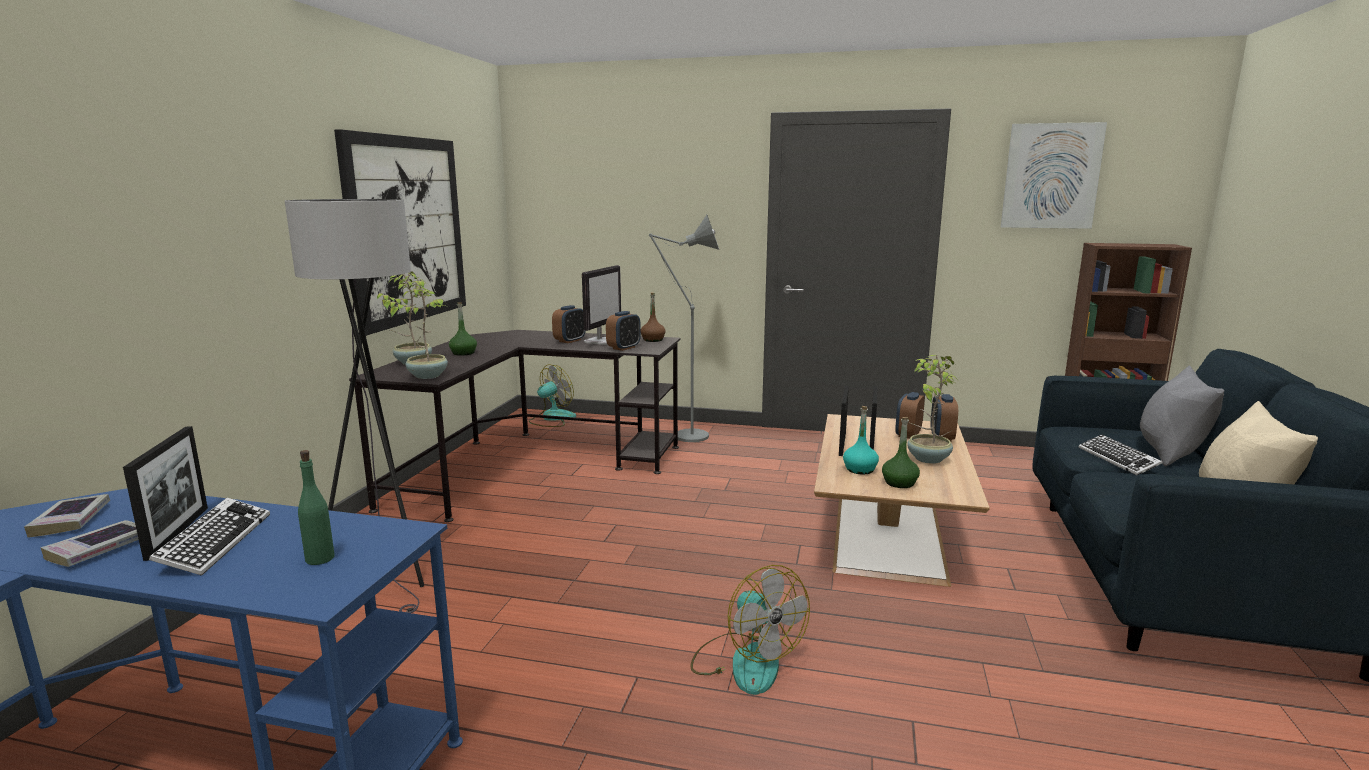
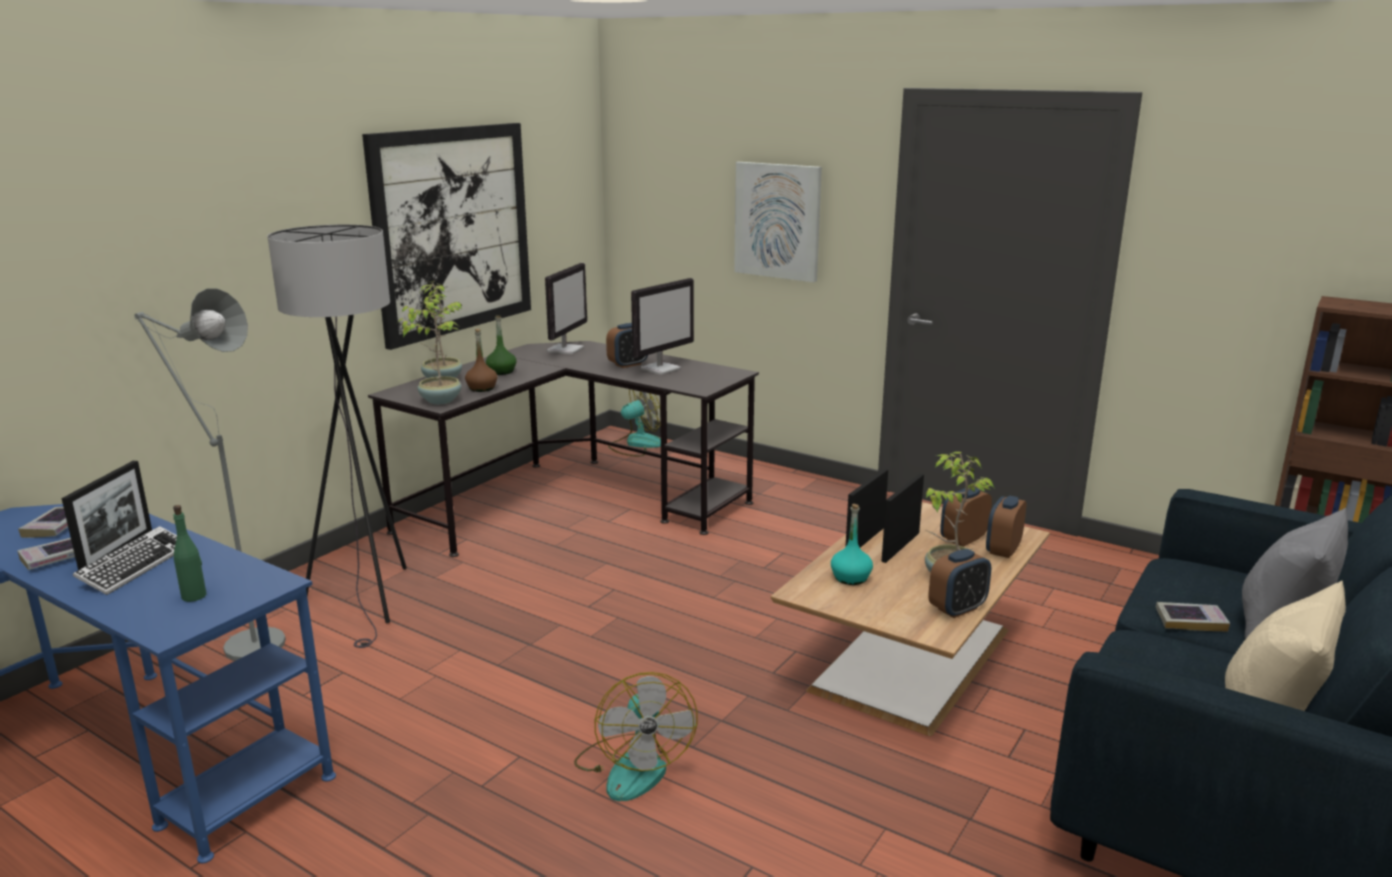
camera: 20 degrees right, 5 degrees up
alarm clock [606,311,641,351] -> alarm clock moved to [929,549,991,618]
brown bottle [641,292,666,342] -> brown bottle moved to [465,329,498,392]
grey floor lamp [649,215,719,442] -> grey floor lamp moved to [134,289,286,661]
green bottle [882,417,920,488] -> none
picture [1001,122,1107,229] -> picture moved to [734,162,822,282]
keyboard [1079,434,1162,476] -> book [1156,602,1230,632]
none -> monitor [545,263,587,354]

